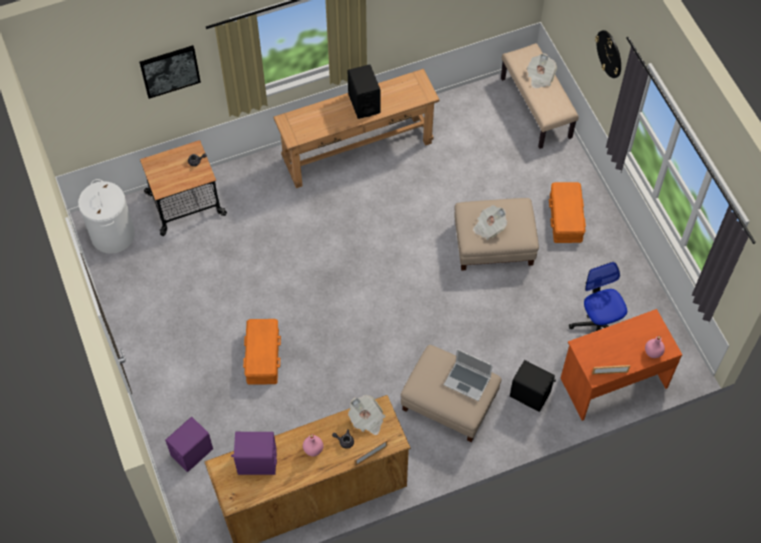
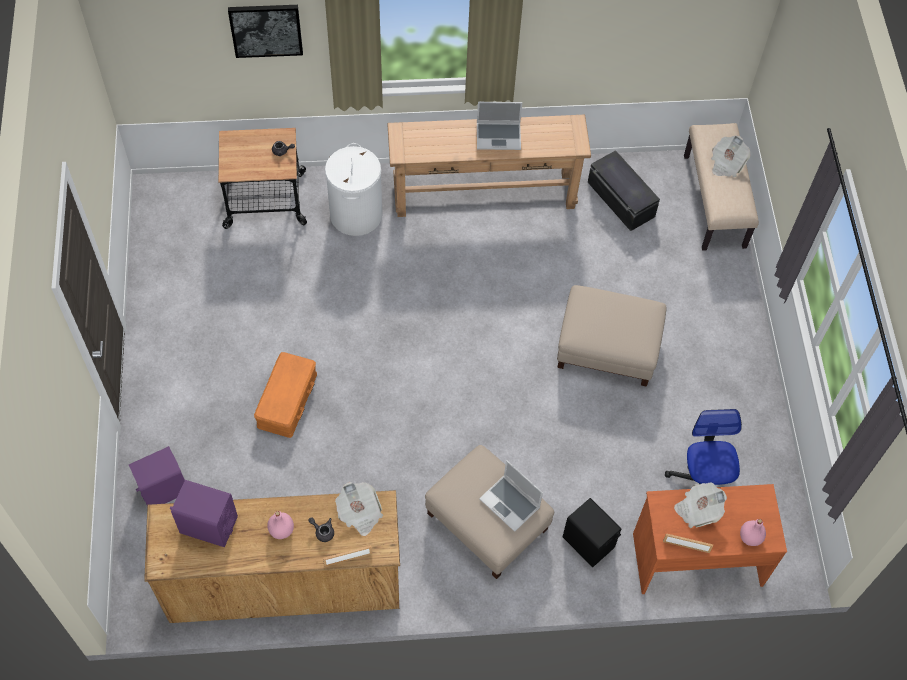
camera: 15 degrees right, 0 degrees up
white laundry basket [78,179,135,254] -> white laundry basket moved to [325,143,383,236]
black speaker [348,64,381,119] -> laptop [477,102,522,150]
newspaper [473,205,507,240] -> newspaper moved to [674,482,727,528]
orange storage box [549,182,586,243] -> none
wall clock [595,30,621,78] -> none
none -> black storage box [588,150,660,231]

